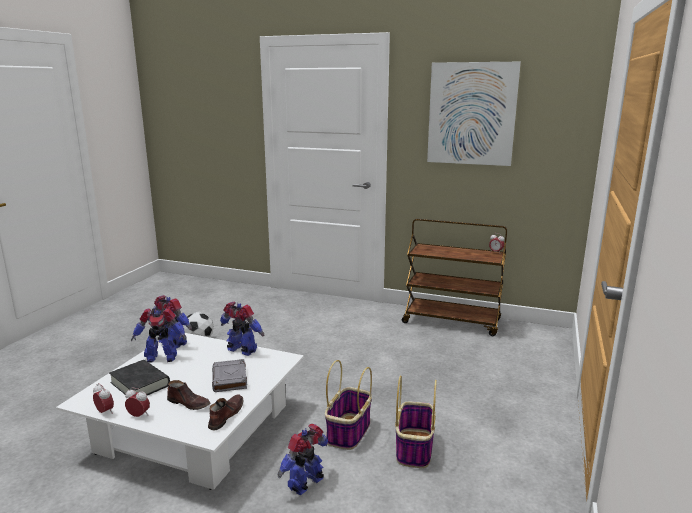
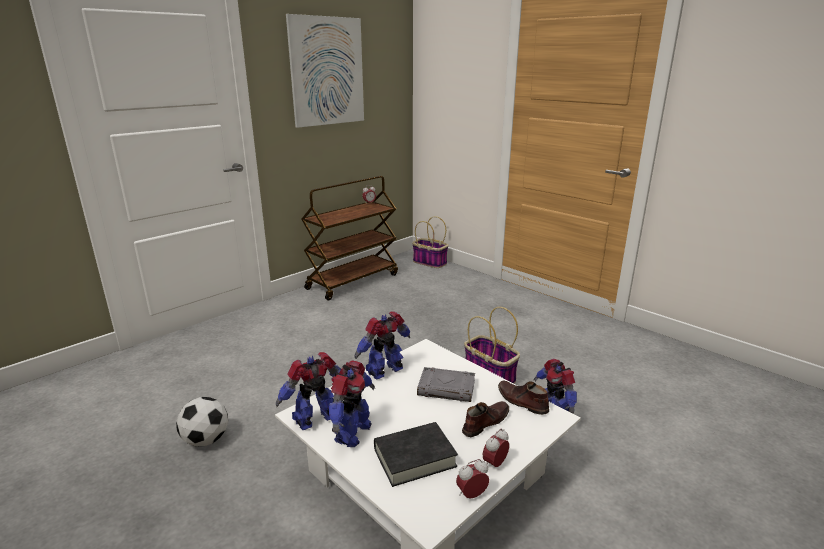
camera: 65 degrees left, 5 degrees up
basket [395,376,437,468] -> basket moved to [412,216,448,268]

